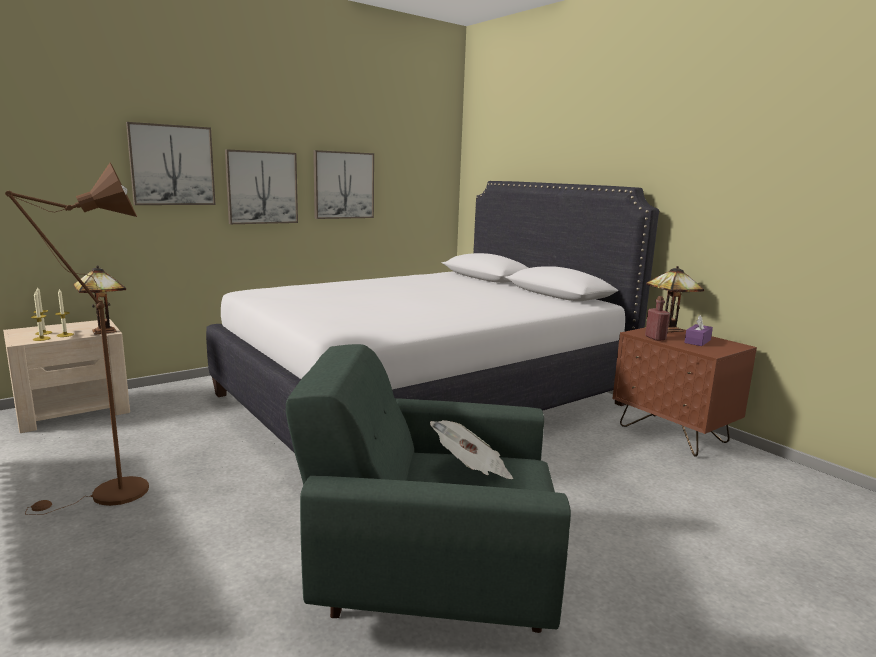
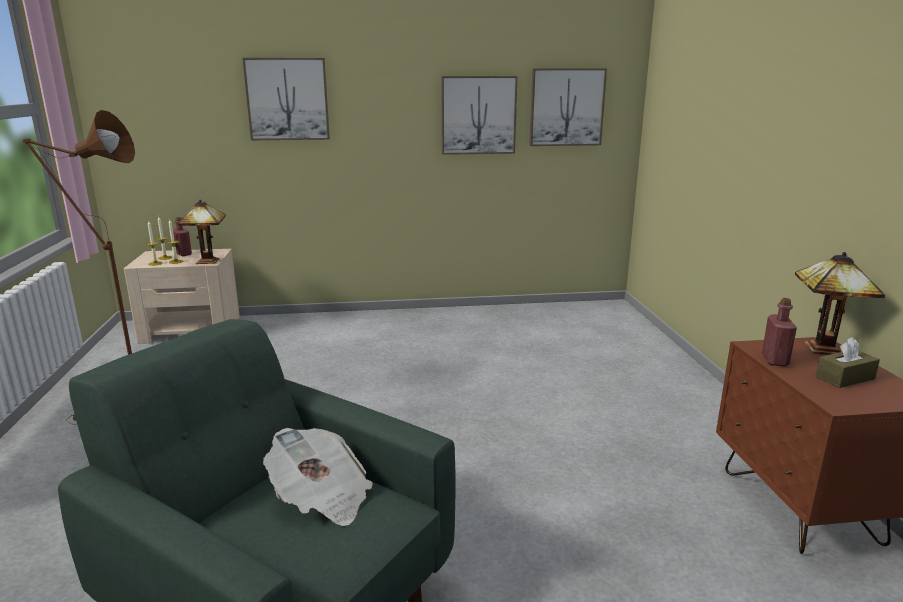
camera: 30 degrees right, 5 degrees up
white bed [206,181,659,453] -> none
picture [225,149,298,224] -> picture moved to [529,68,607,146]
purple tissue box [684,315,713,346] -> brown tissue box [815,337,880,388]
none -> red bottle [173,217,192,256]

